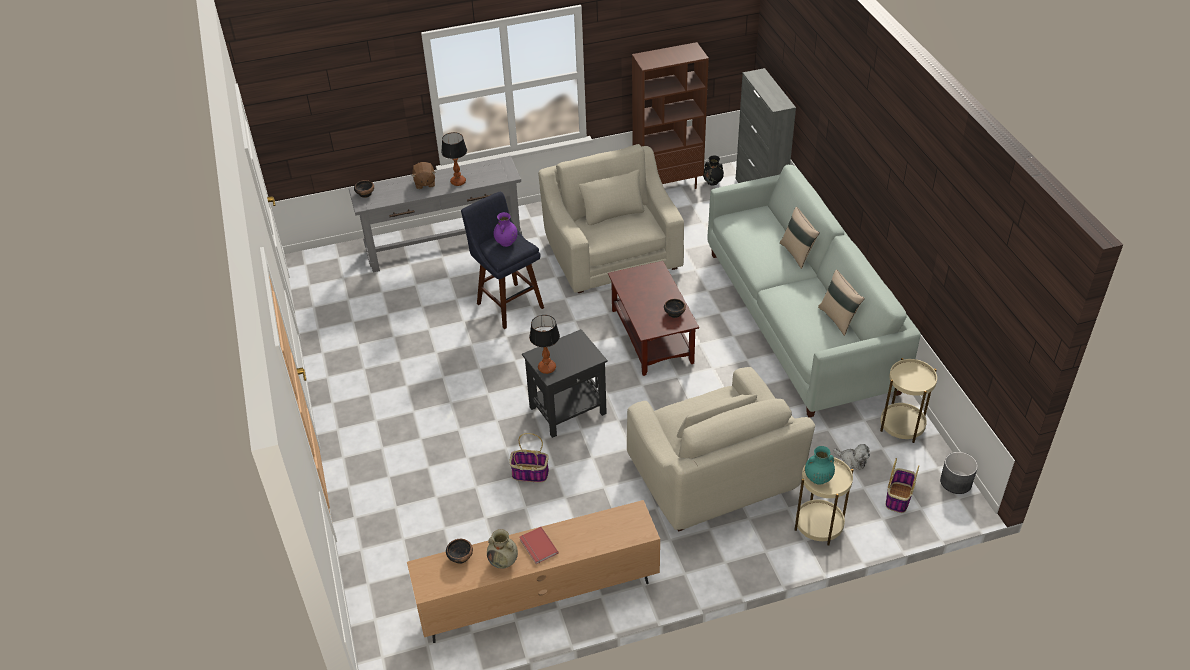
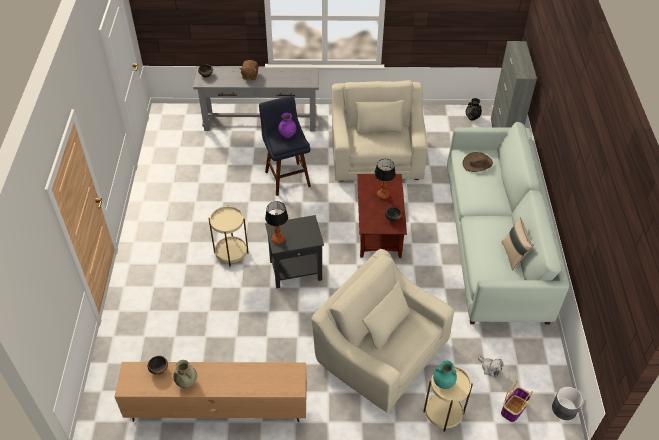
camera: 15 degrees right, 5 degrees up
table lamp [441,132,467,186] -> table lamp moved to [374,159,396,199]
basket [509,433,549,483] -> none
red book [519,527,559,564] -> none
beige armchair [627,367,815,532] -> beige armchair turned 135 degrees clockwise [311,249,454,413]
brown bookcase [632,42,709,189] -> none
beige pillow [780,207,820,269] -> none
beige side table [880,358,937,443] -> beige side table moved to [208,205,249,266]
none -> brown hat [463,152,493,172]

